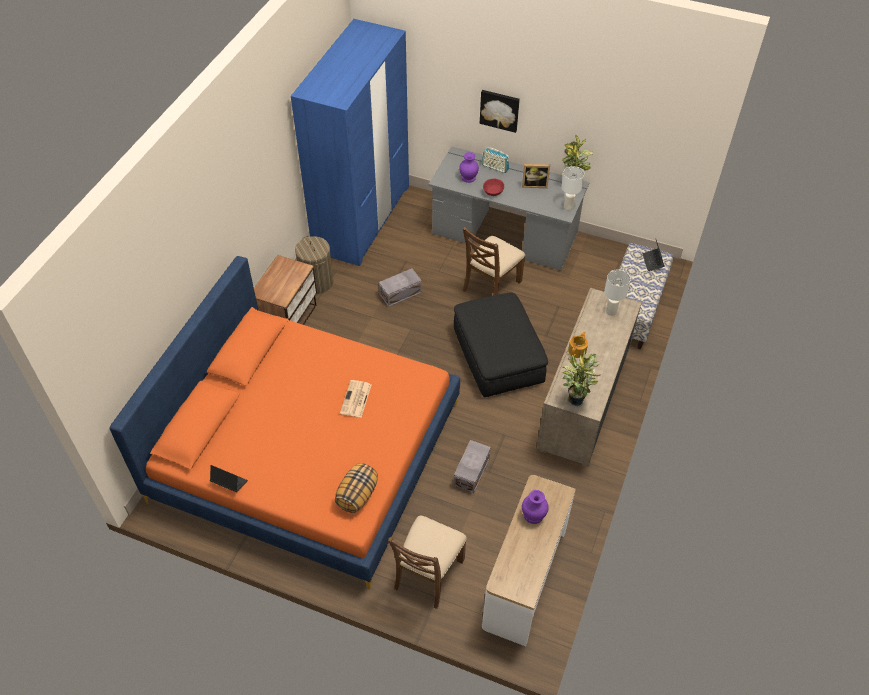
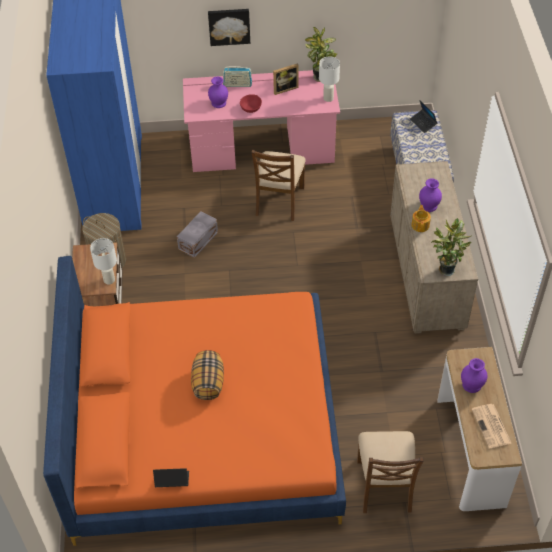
camera: 25 degrees left, 0 degrees up
pillow [335,463,378,513] -> pillow moved to [191,350,224,400]
newspaper [340,380,371,418] -> newspaper moved to [472,404,511,449]
grey desk [429,146,590,270] -> pink desk [183,70,340,172]
grey storage box [453,440,491,493] -> none
black ottoman [454,292,548,397] -> none
white table lamp [604,269,631,316] -> white table lamp moved to [90,238,117,284]
none -> purple vase [419,178,442,212]

